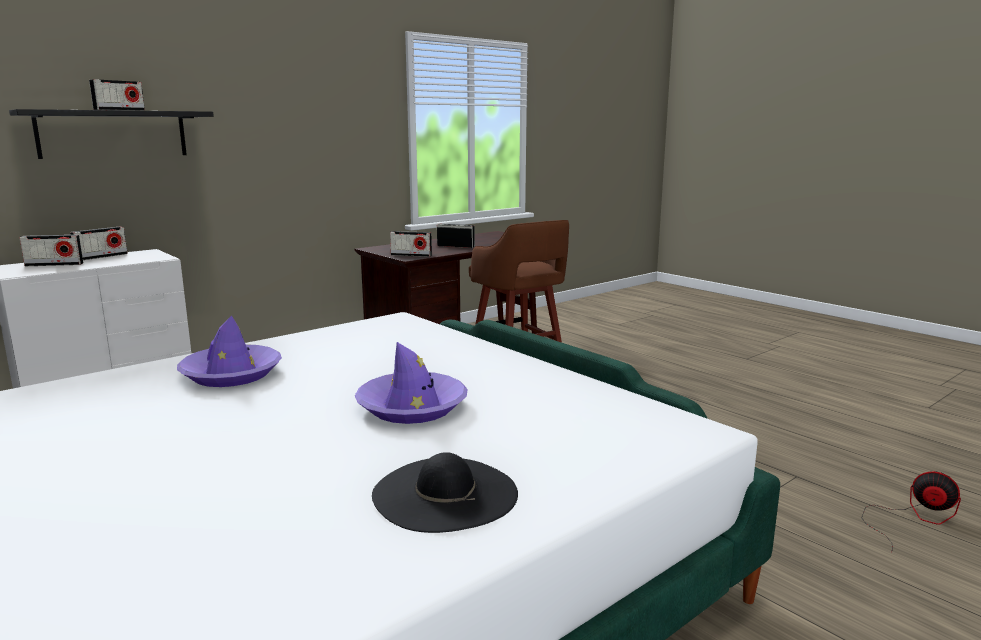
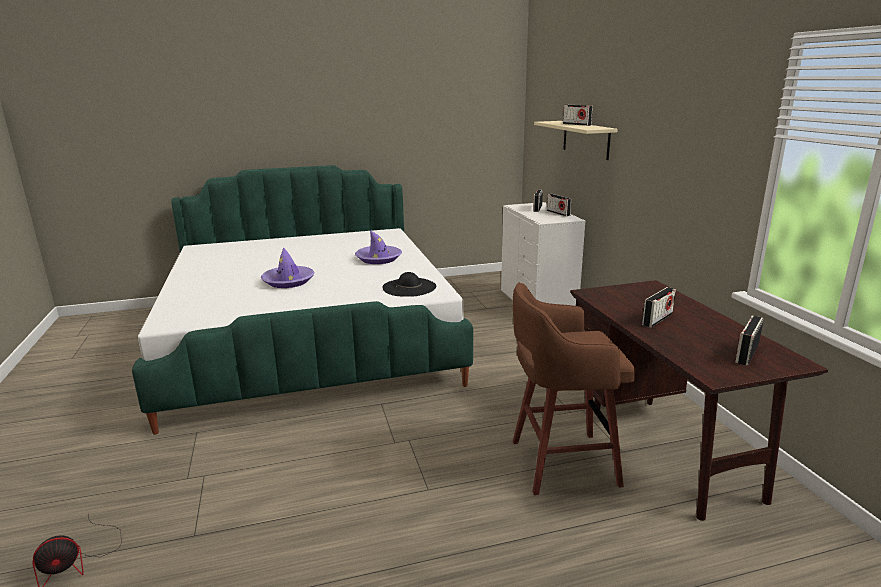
camera: 115 degrees right, 5 degrees up
black shelf [9,109,214,159] -> beige shelf [534,121,618,160]
black hat [372,452,518,533] -> black hat moved to [383,272,436,297]
radio [390,231,432,257] -> radio moved to [735,316,763,365]

